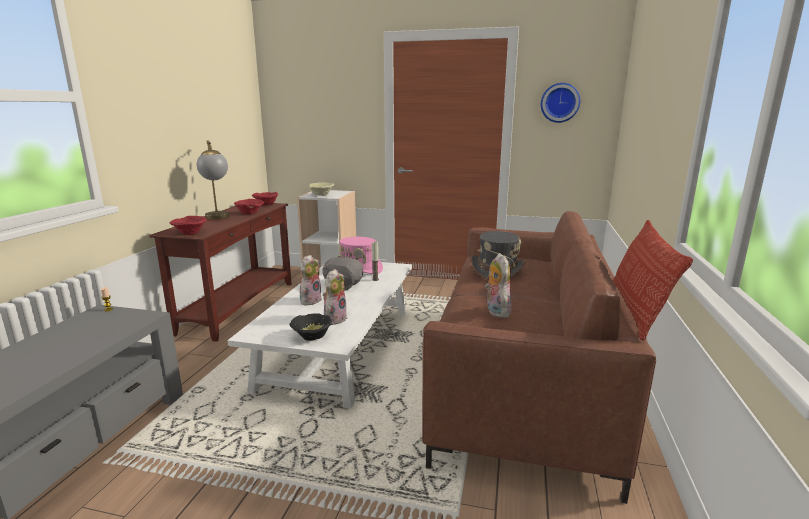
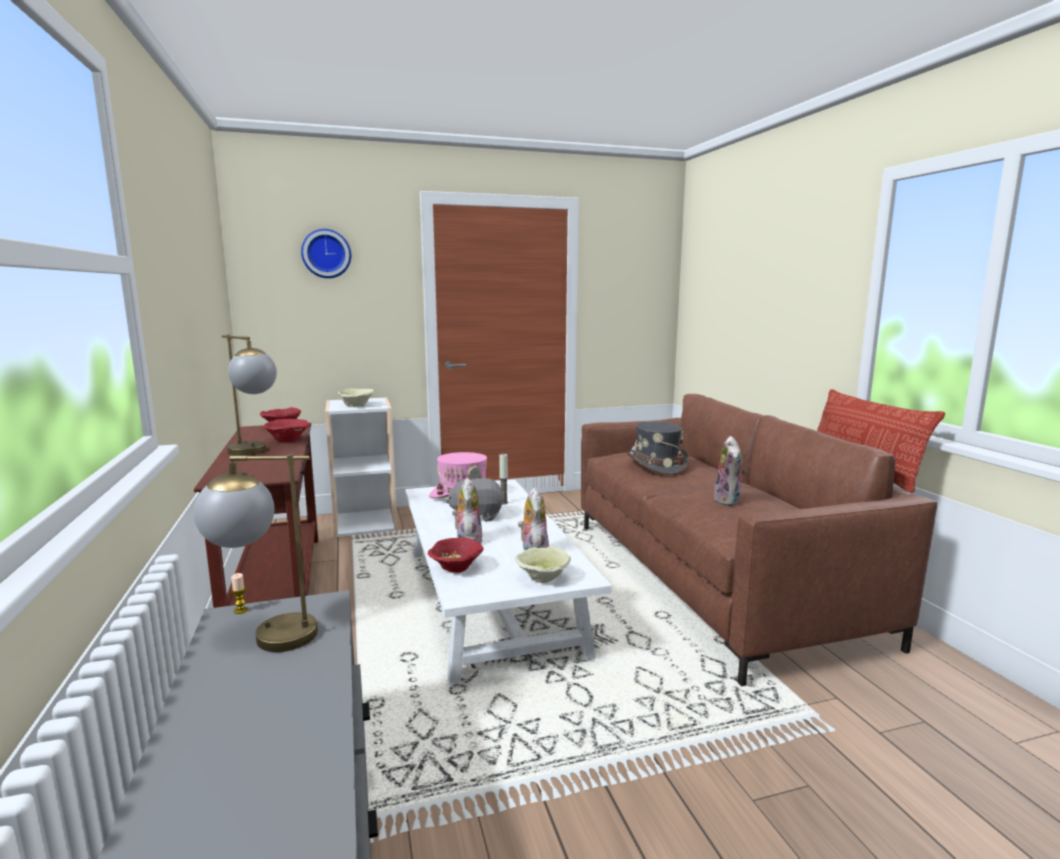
camera: 30 degrees left, 5 degrees down
red bowl [170,216,206,235] -> red bowl moved to [428,537,484,573]
black bowl [289,313,332,341] -> beige bowl [515,546,571,583]
plush toy [485,253,512,318] -> plush toy turned 135 degrees counterclockwise [714,436,747,506]
wall clock [541,83,580,123] -> wall clock moved to [301,229,351,278]
none -> table lamp [194,454,318,652]

